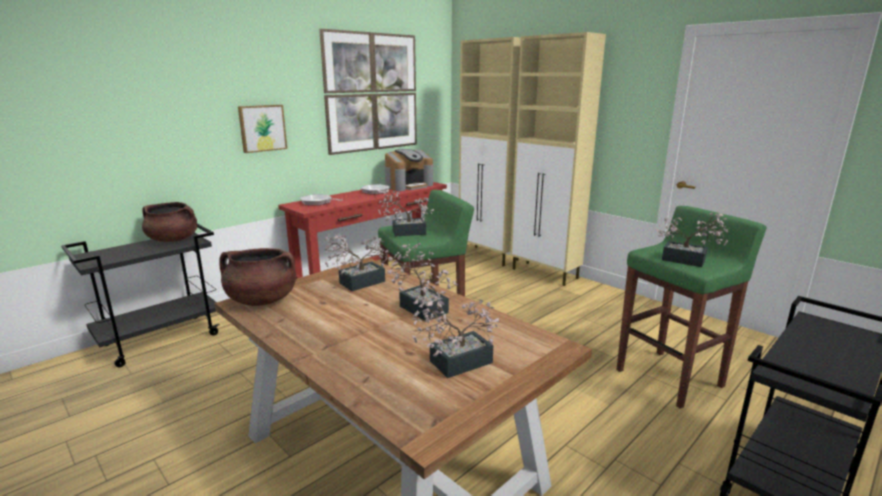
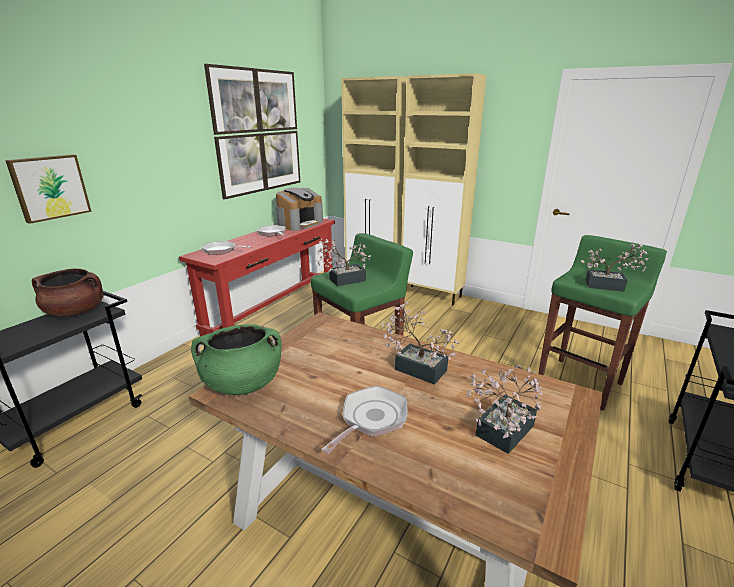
camera: 15 degrees left, 5 degrees up
brown cooking pot [219,248,296,306] -> green cooking pot [191,324,282,395]
picture [238,105,287,153] -> picture moved to [5,154,92,224]
potted plant [324,234,388,291] -> none
none -> frying pan [321,386,407,454]

